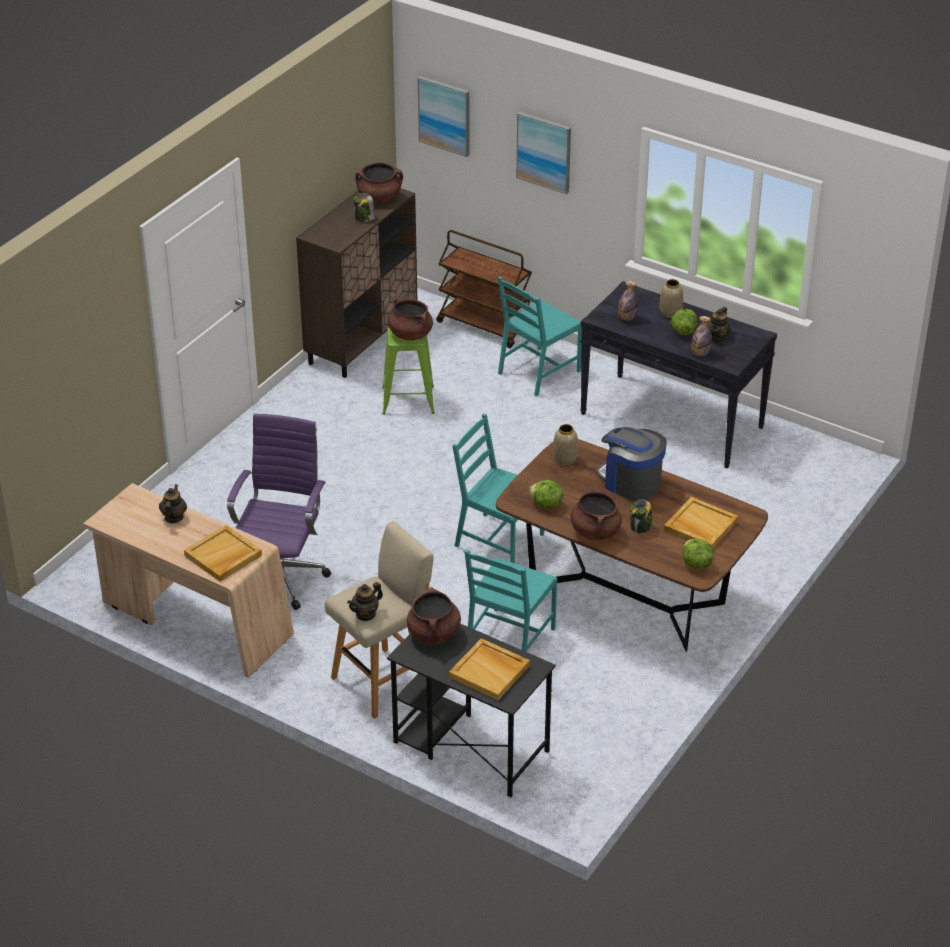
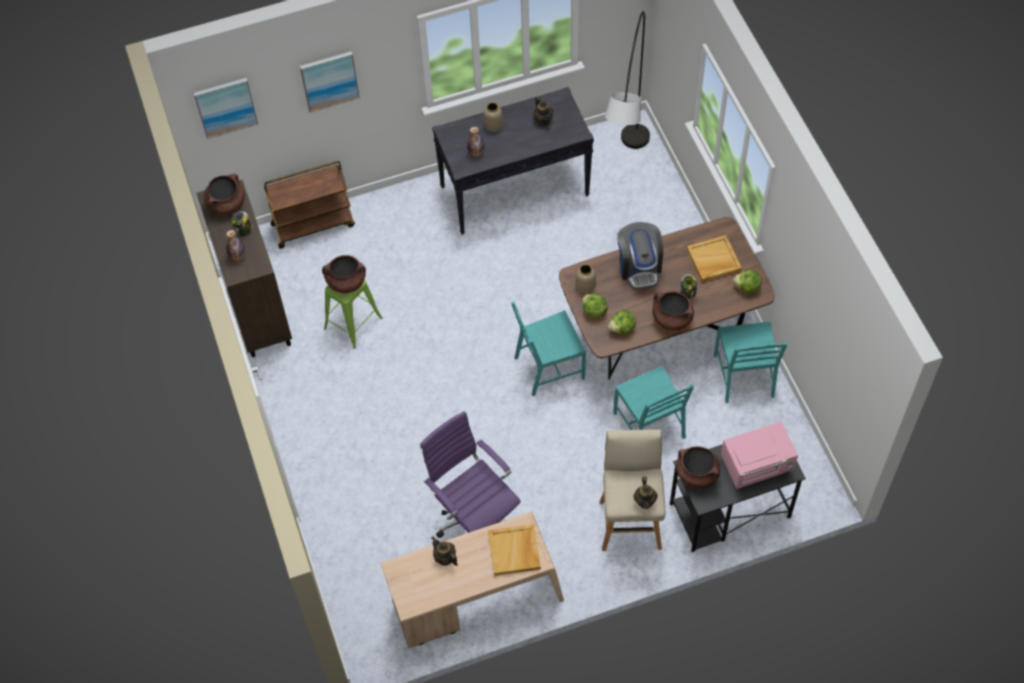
camera: 50 degrees left, 20 degrees up
beige tray [449,638,530,700] -> pink microwave [721,421,798,489]
turquoise chair [498,277,582,396] -> turquoise chair moved to [714,322,788,403]
coffee machine [596,427,667,501] -> coffee machine turned 90 degrees counterclockwise [617,222,663,290]
lettuce [671,309,697,335] -> lettuce moved to [583,294,608,318]
bottle [691,316,713,356] -> bottle moved to [226,230,246,261]
none -> grey floor lamp [605,11,650,149]

